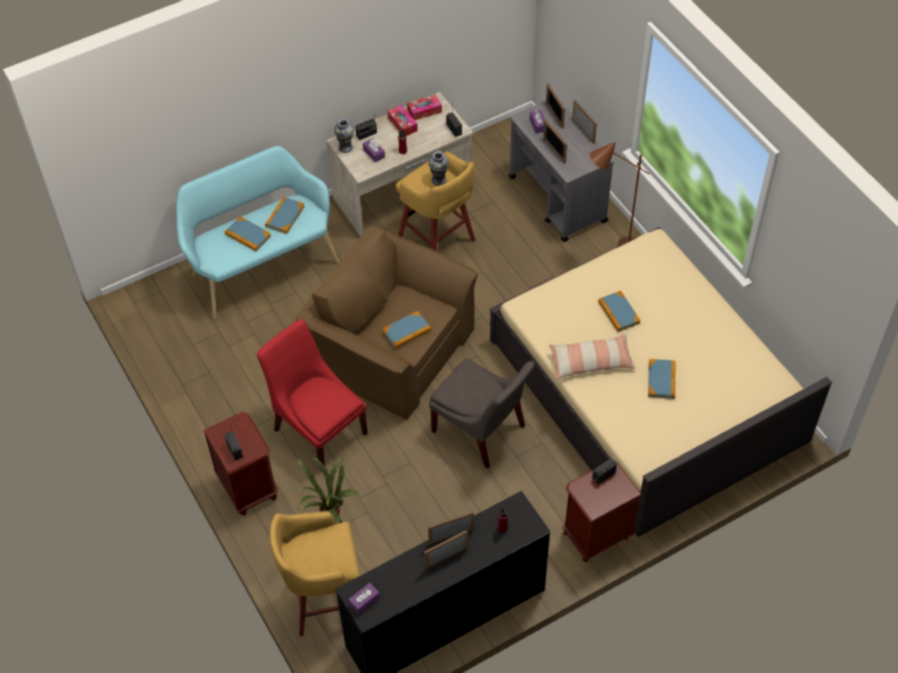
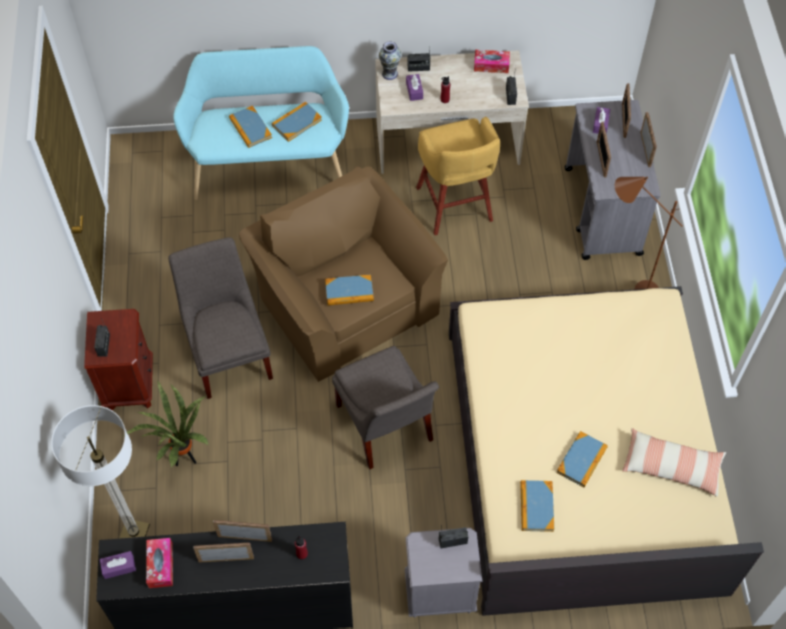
camera: 25 degrees right, 5 degrees up
red chair [257,319,368,470] -> grey chair [168,237,273,399]
yellow stool [270,511,360,636] -> floor lamp [51,405,150,539]
tissue box [388,105,418,136] -> tissue box moved to [146,538,173,588]
vase [428,151,449,186] -> none
pillow [549,333,635,379] -> pillow moved to [622,428,726,497]
brown nightstand [562,462,642,562] -> grey nightstand [405,528,483,618]
book [598,291,641,332] -> book moved to [520,480,554,532]

